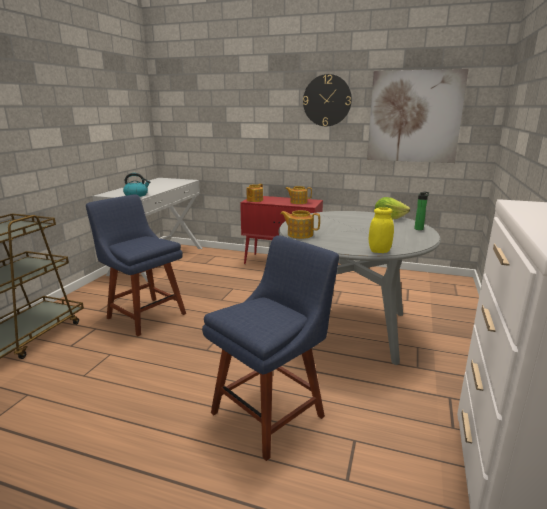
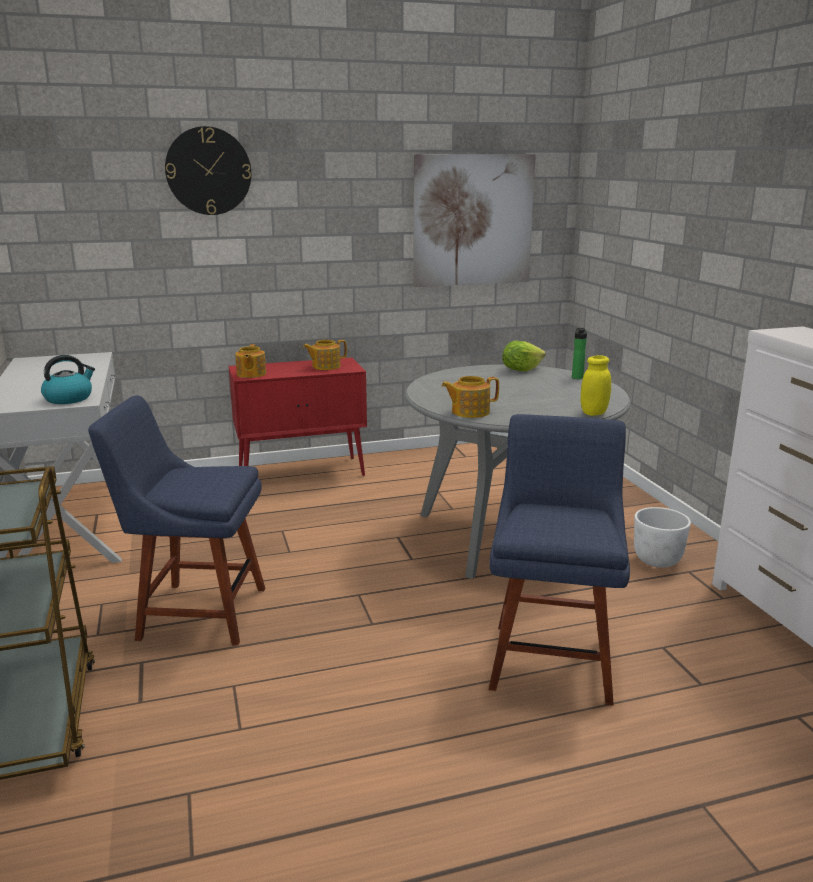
camera: 35 degrees left, 0 degrees up
wall clock [303,74,352,126] -> wall clock moved to [165,126,251,215]
none -> white planter [634,507,691,568]

